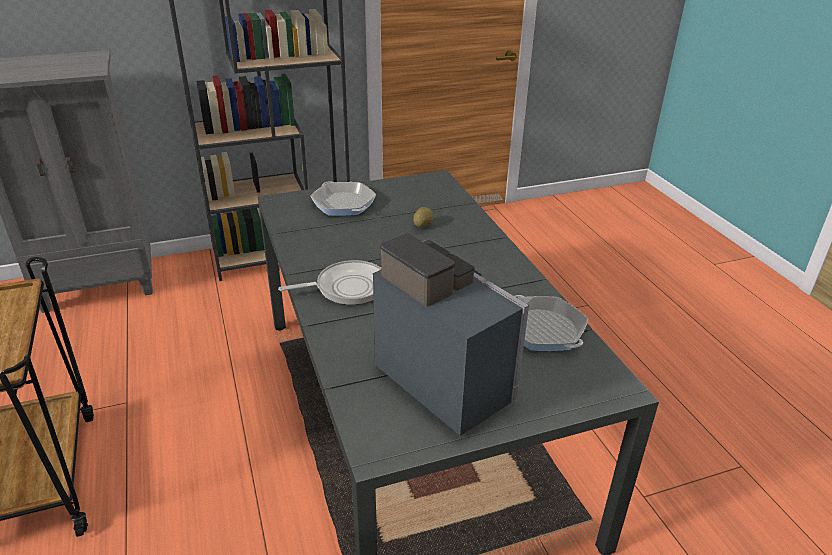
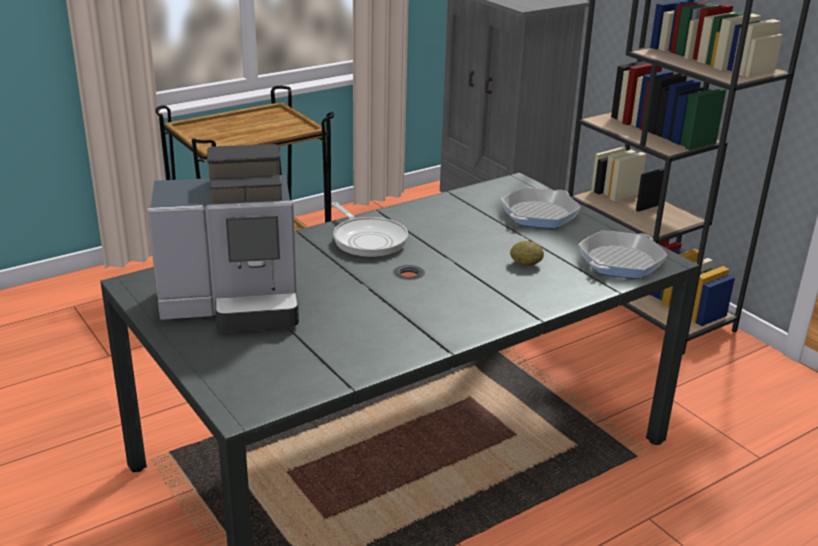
camera: 75 degrees right, 5 degrees down
coffee machine [373,233,529,436] -> coffee machine turned 45 degrees clockwise [147,144,299,332]
frying pan [515,295,588,351] -> frying pan moved to [578,230,668,279]

